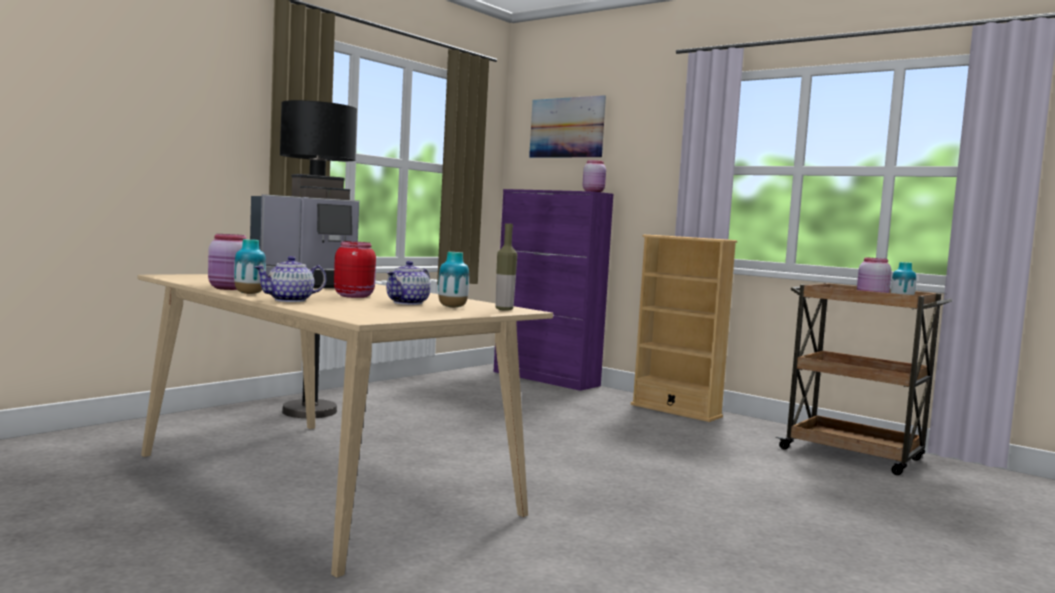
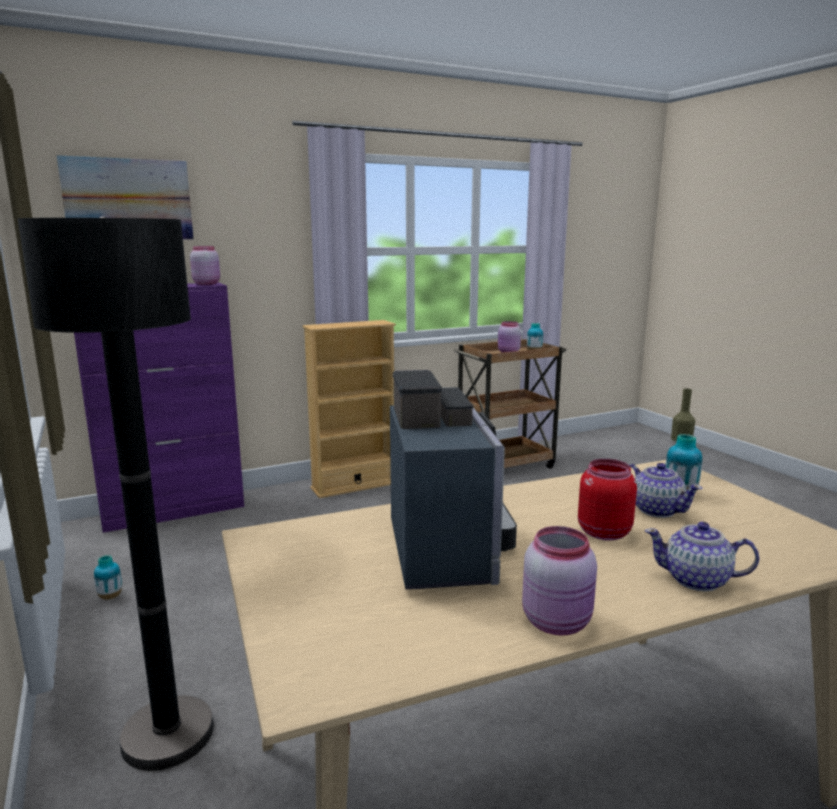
camera: 65 degrees left, 10 degrees up
vase [234,239,266,294] -> vase moved to [94,555,122,600]
teapot [254,256,327,302] -> teapot turned 120 degrees clockwise [645,522,759,591]

